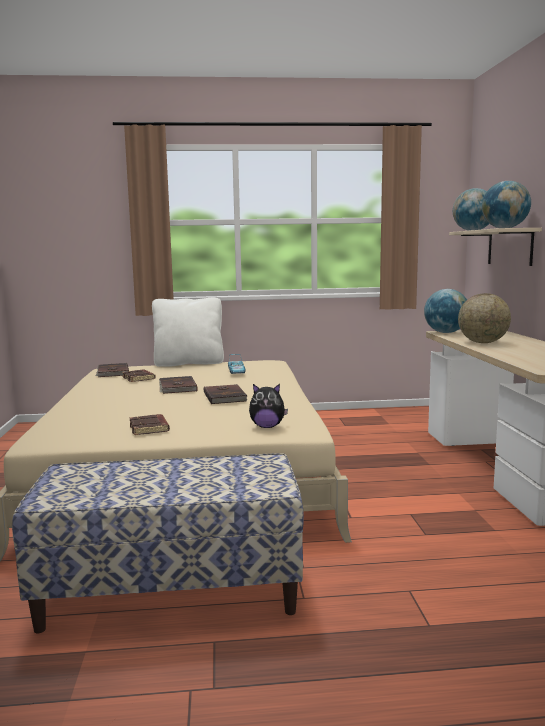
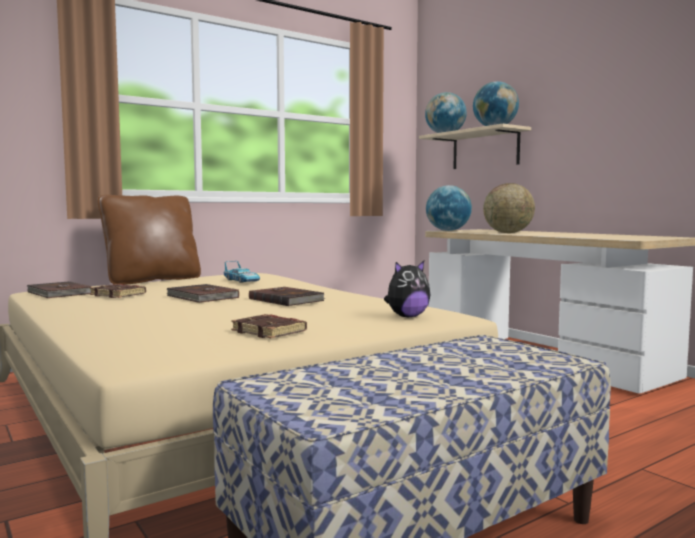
camera: 30 degrees left, 5 degrees down
white pillow [152,298,224,367] -> brown pillow [97,195,201,285]

